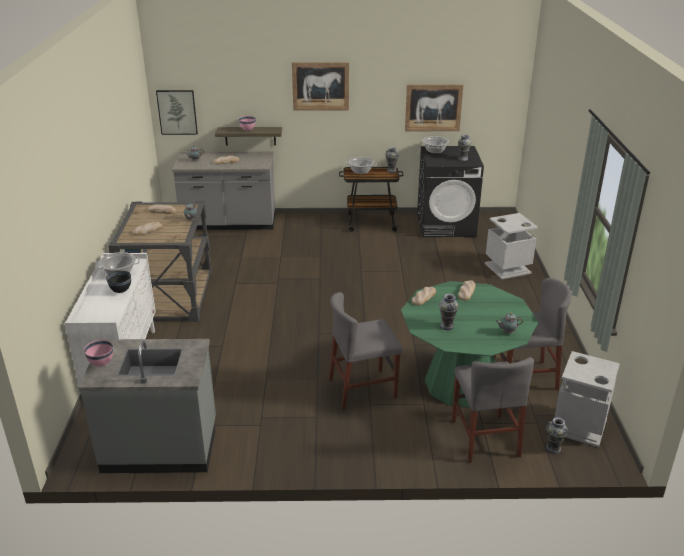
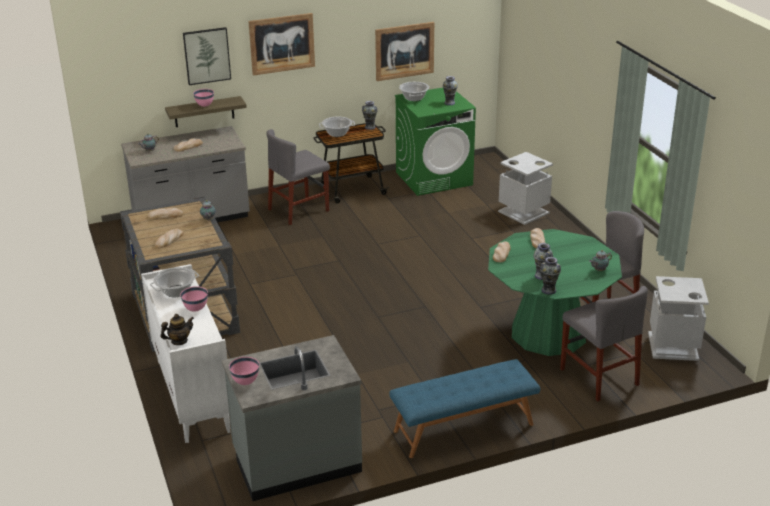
camera: 20 degrees left, 0 degrees up
black bowl [106,271,131,293] -> pink bowl [180,286,208,312]
picture [156,90,198,135] -> picture moved to [183,27,231,85]
grey chair [329,292,402,409] -> grey chair moved to [266,129,330,225]
black washing machine [417,146,484,237] -> green washing machine [395,88,476,196]
vase [546,417,568,454] -> vase moved to [540,257,561,295]
none -> teapot [161,314,194,345]
none -> blue bench [389,359,540,458]

